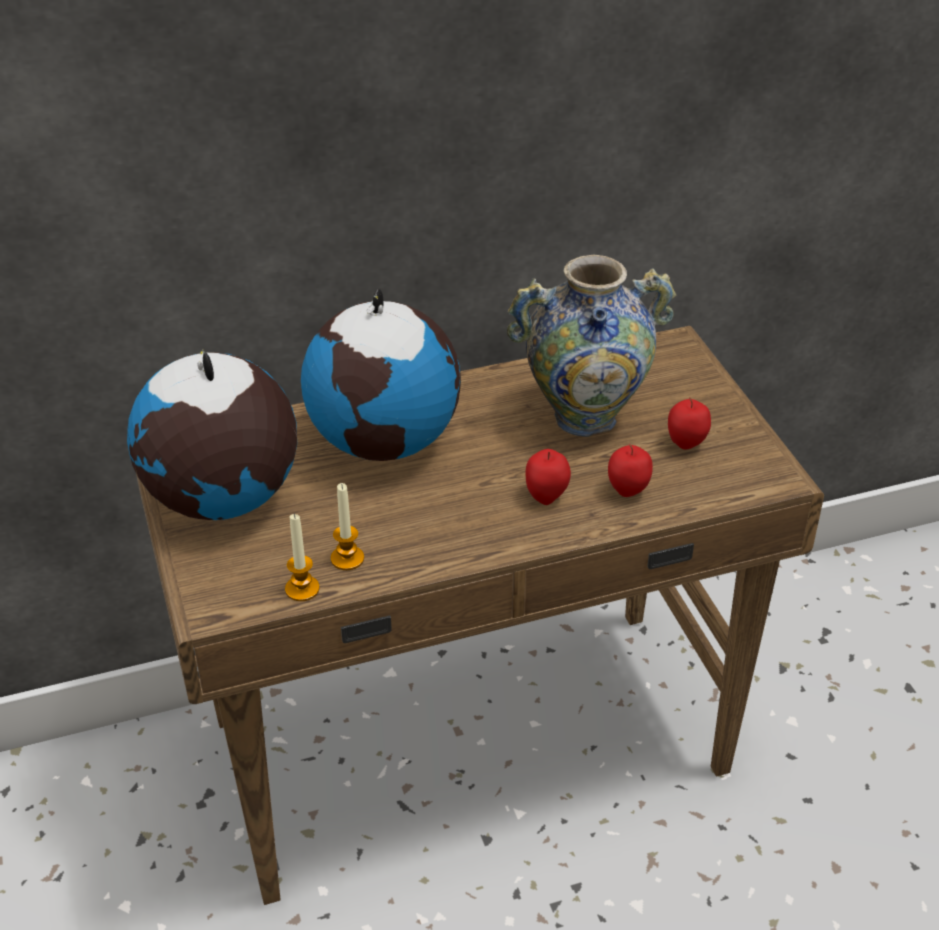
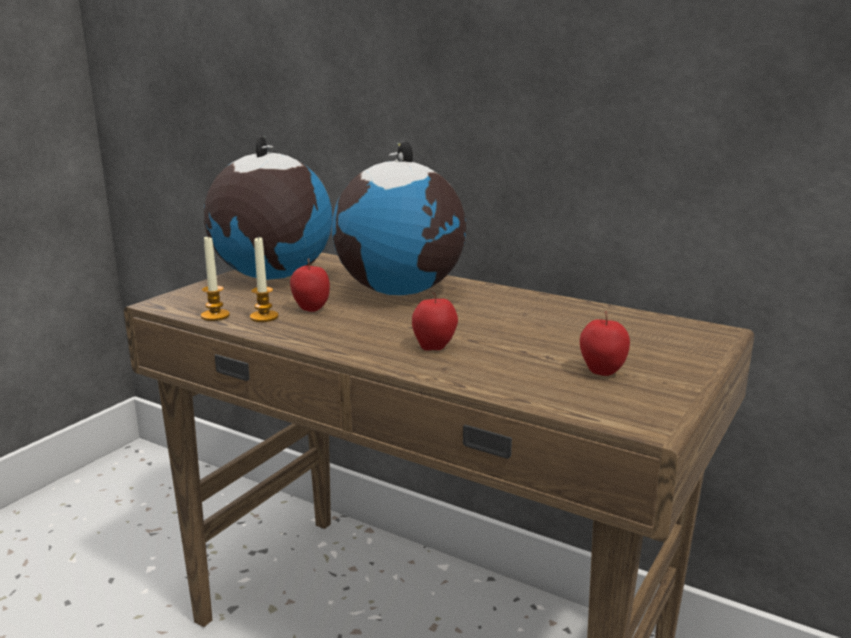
camera: 50 degrees right, 20 degrees down
vase [507,255,676,437] -> none
apple [608,444,653,497] -> apple moved to [290,258,330,312]

